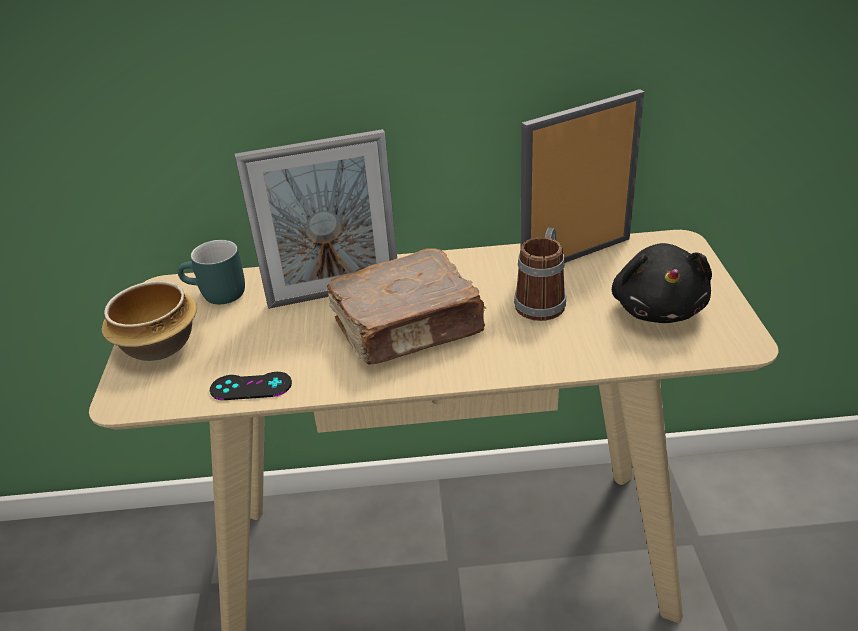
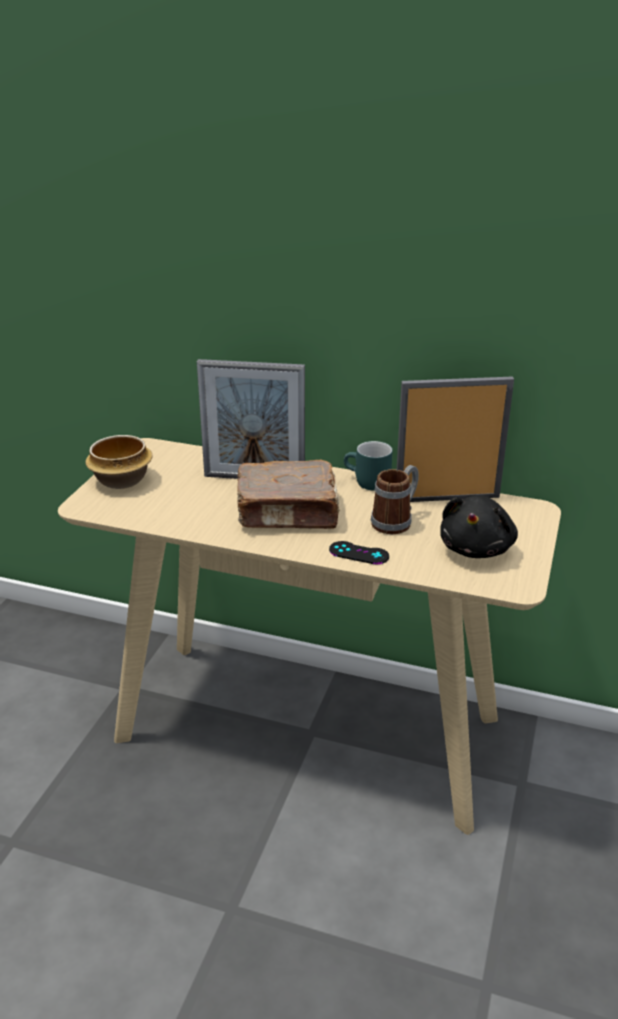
camera: 20 degrees right, 5 degrees down
turquoise mug [178,240,245,304] -> turquoise mug moved to [344,441,393,490]
black game controller [210,372,292,400] -> black game controller moved to [329,541,389,564]

